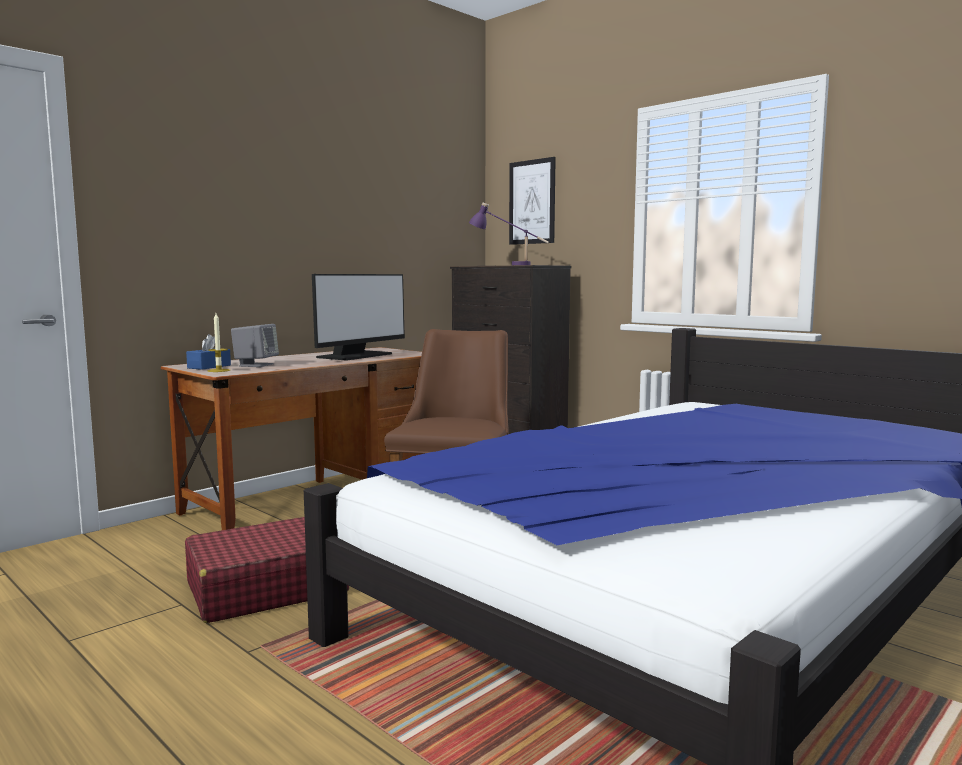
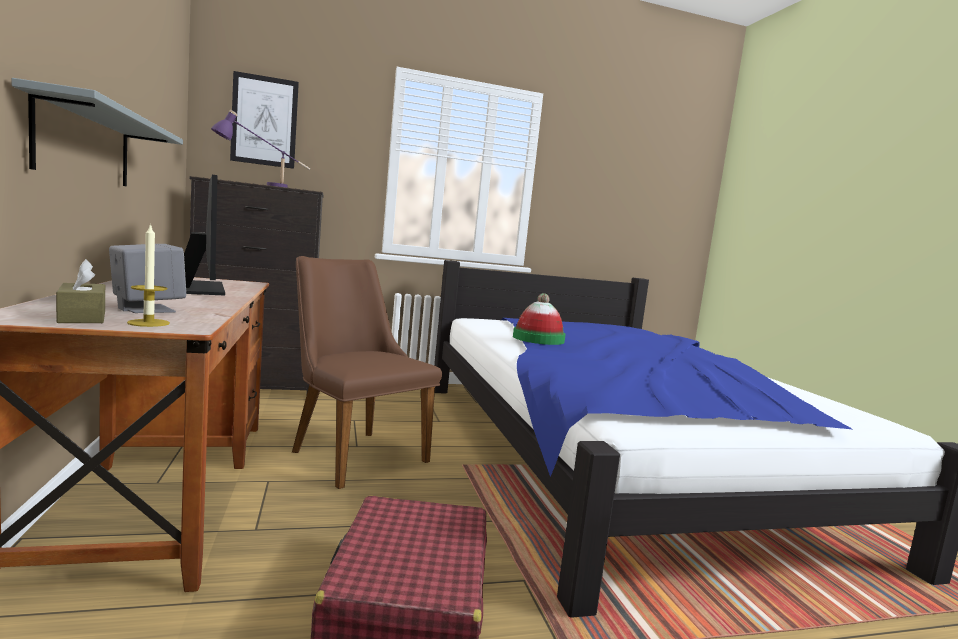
camera: 60 degrees left, 0 degrees up
blue tissue box [186,334,231,370] -> brown tissue box [56,259,105,323]
none -> grey shelf [11,78,183,186]
none -> hat [513,293,566,345]

